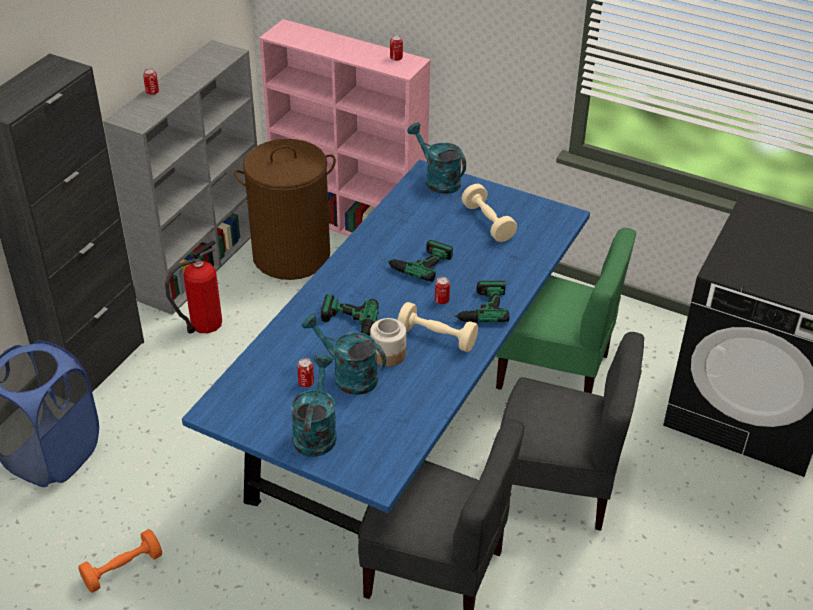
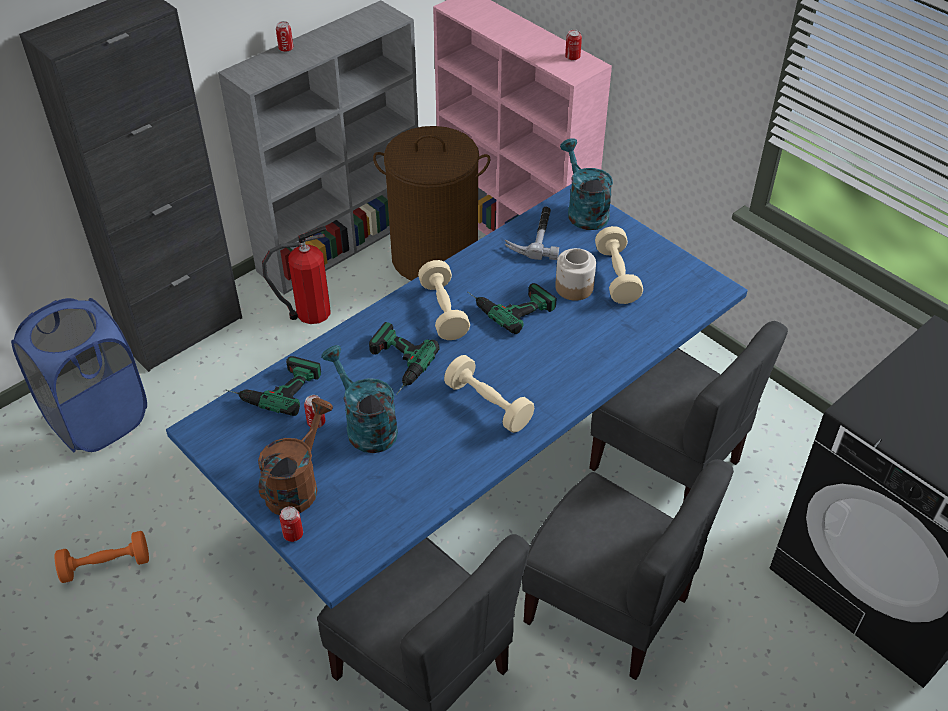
camera: 20 degrees right, 5 degrees up
turquoise watering can [291,354,337,457] -> brown watering can [258,398,333,515]
jar [370,318,406,367] -> jar moved to [555,248,596,301]
can [435,277,450,304] -> can moved to [279,506,303,542]
power drill [444,281,510,323] -> power drill moved to [226,356,321,416]
green chair [496,228,636,394] -> grey chair [589,321,788,502]
none -> beige dumbbell [418,260,470,340]
none -> hammer [504,207,559,260]

